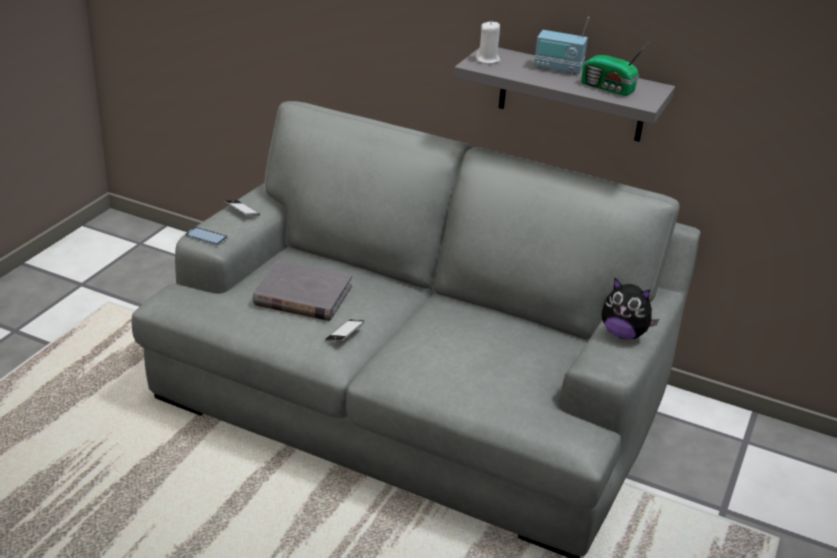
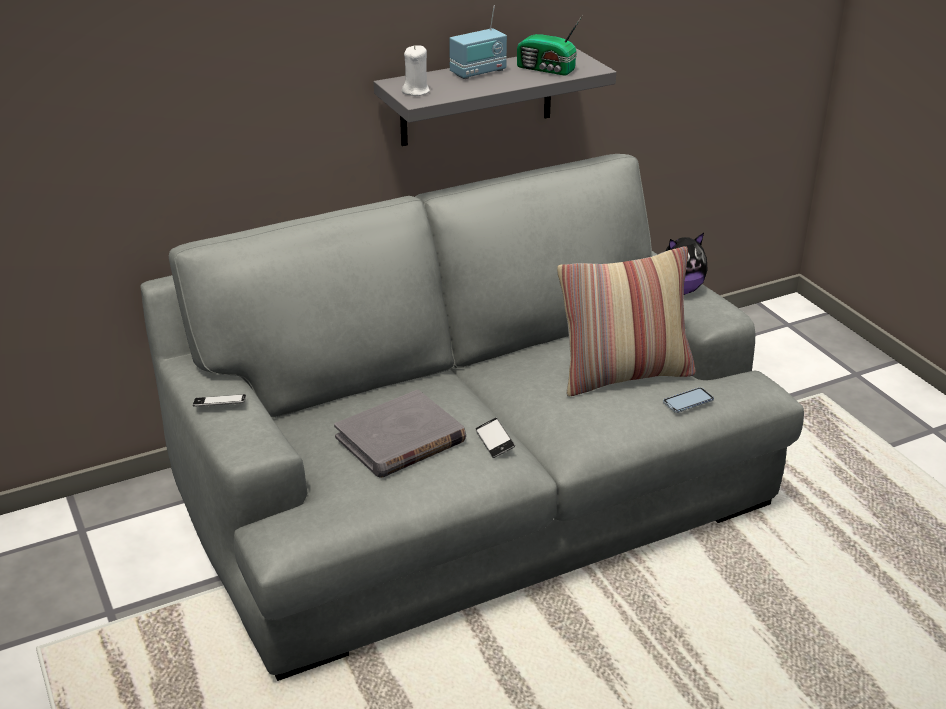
camera: 50 degrees left, 0 degrees up
phone [185,227,228,246] -> phone moved to [663,387,714,413]
radio [581,42,649,96] -> radio turned 45 degrees clockwise [517,15,583,76]
none -> pillow [557,246,696,397]

